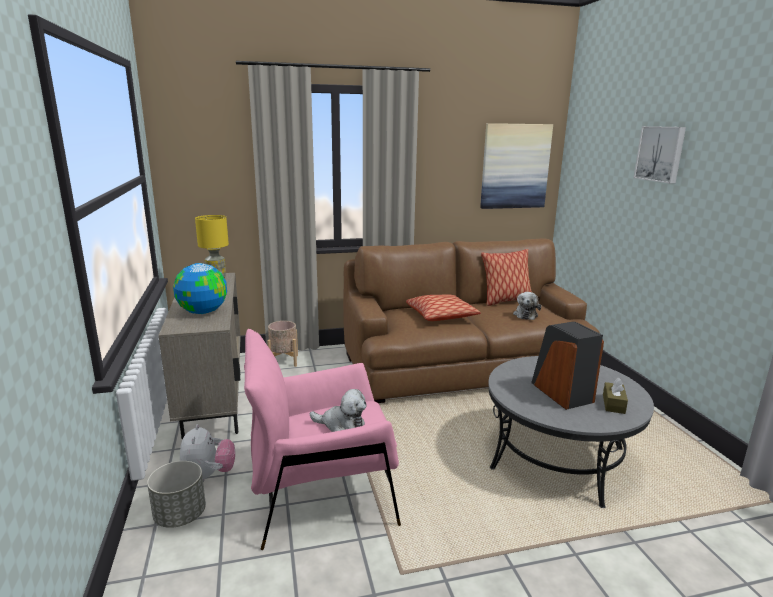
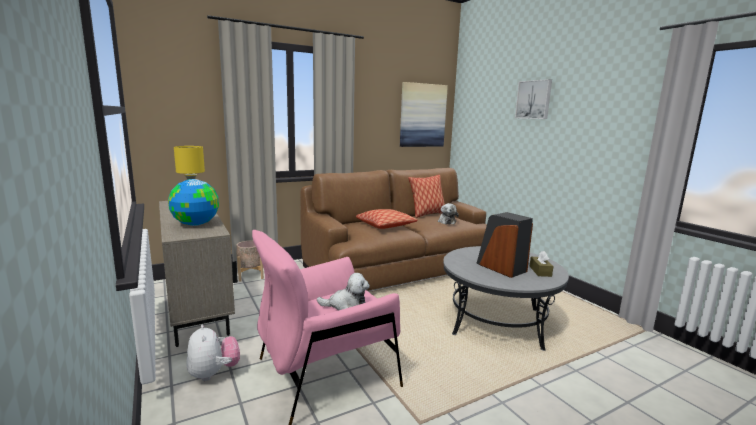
camera: 15 degrees left, 5 degrees down
grey planter [147,461,206,528] -> none

